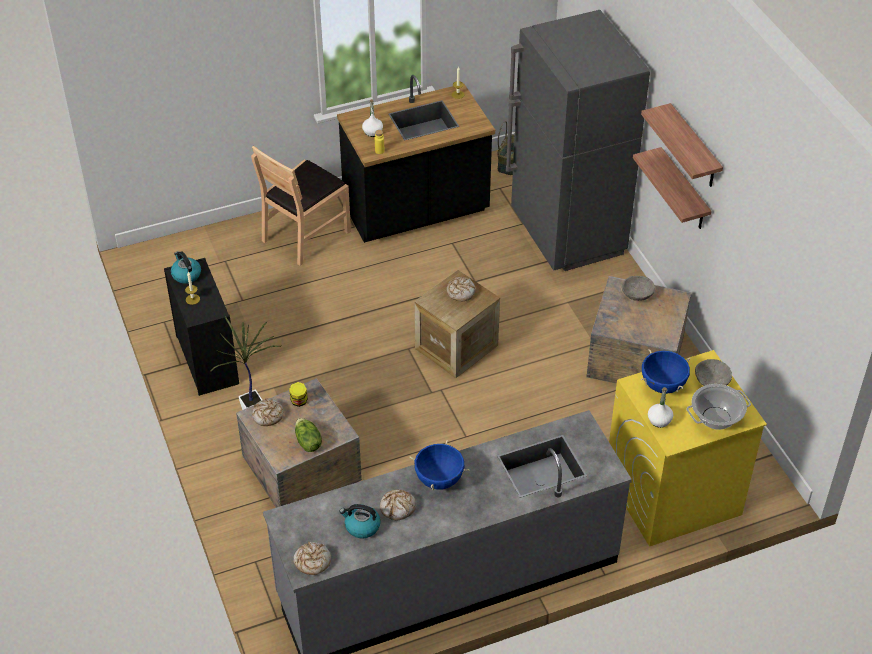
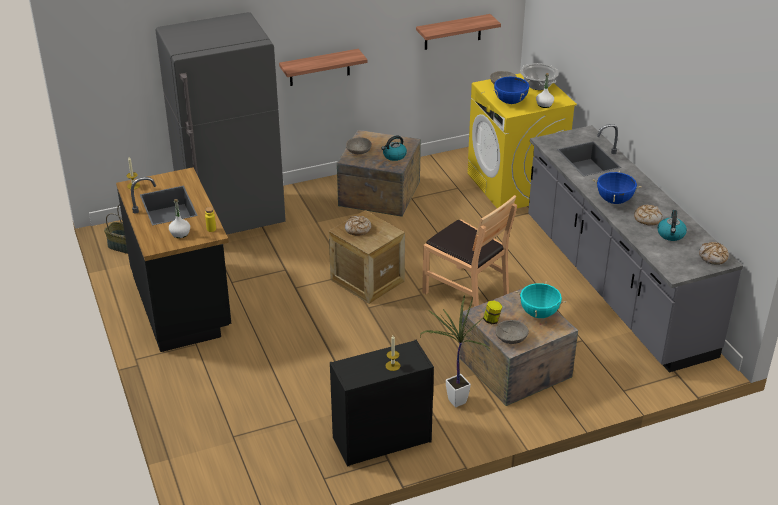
camera: 90 degrees left, 10 degrees down
kettle [171,251,201,284] -> kettle moved to [382,135,407,161]
brown chair [251,146,351,266] -> brown chair moved to [422,195,517,307]
bread [252,398,284,426] -> grey bowl [495,320,529,344]
lettuce [295,418,322,452] -> turquoise cooking pot [516,282,566,318]
shelf [641,103,723,187] -> shelf moved to [416,14,501,50]

